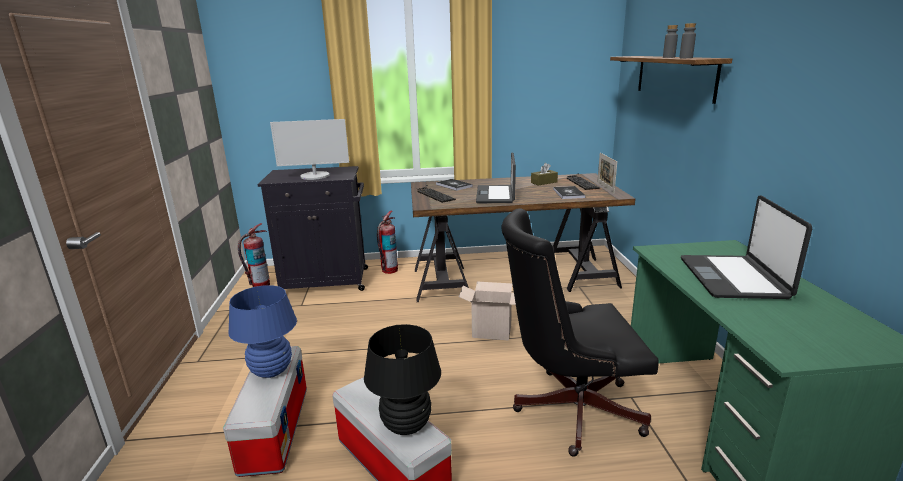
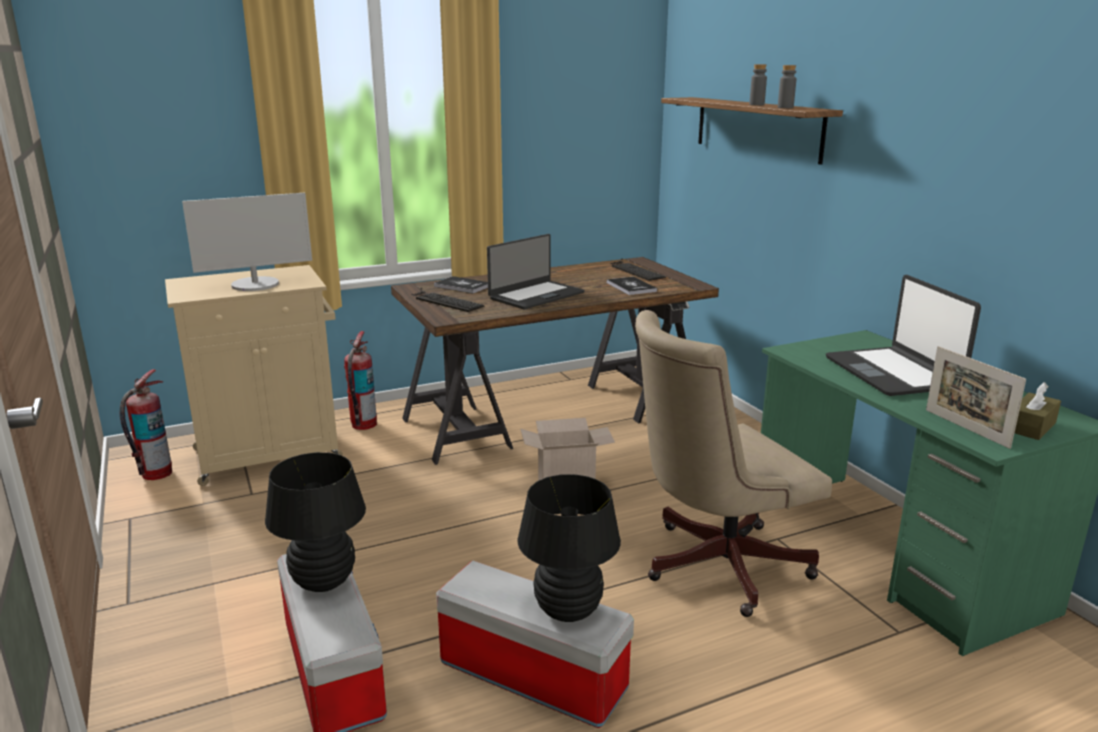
camera: 20 degrees left, 0 degrees up
blue table lamp [228,285,297,378] -> black table lamp [265,452,366,592]
black cabinet [258,166,368,291] -> beige cabinet [165,265,343,486]
laptop [476,153,516,203] -> laptop turned 120 degrees counterclockwise [487,234,585,310]
black office chair [501,208,659,457] -> beige office chair [635,310,832,617]
brown tissue box [531,163,558,186] -> brown tissue box moved to [1015,382,1061,440]
picture frame [597,153,617,193] -> picture frame moved to [926,346,1026,449]

